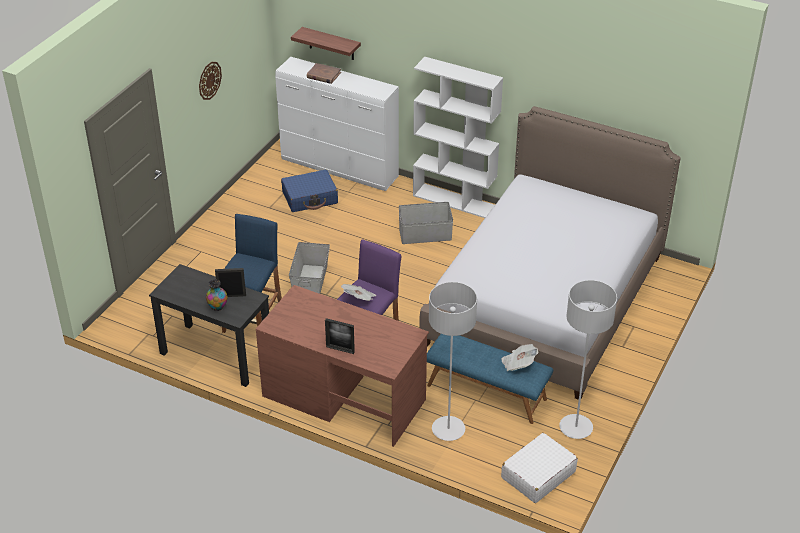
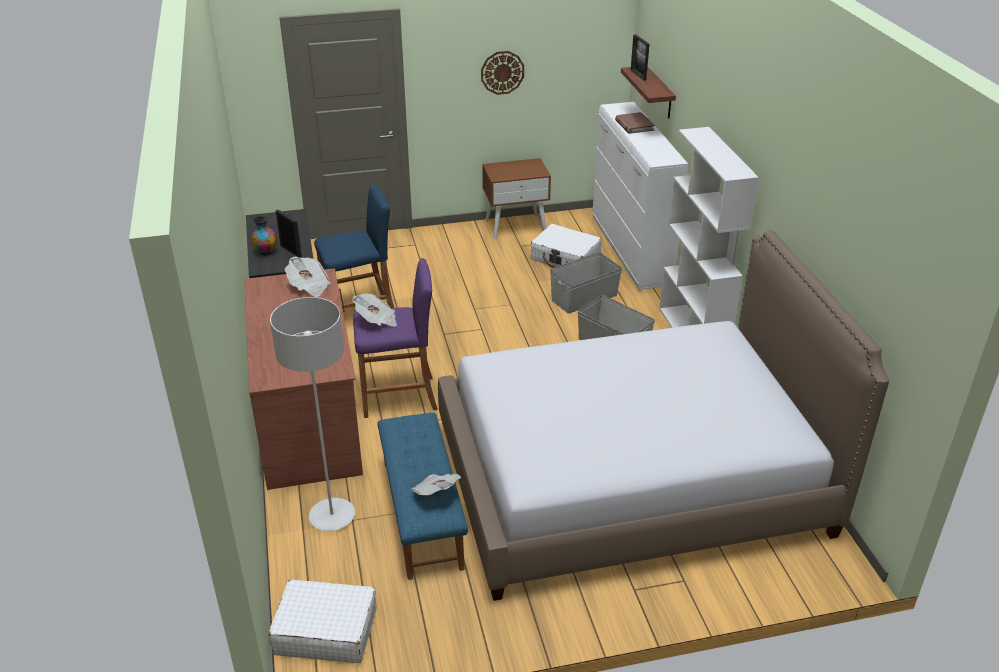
camera: 50 degrees right, 5 degrees down
blue suitcase [281,170,338,212] -> white suitcase [531,224,602,268]
grey storage box [289,242,330,294] -> grey storage box moved to [550,252,622,314]
picture frame [325,318,355,354] -> picture frame moved to [631,34,649,81]
grey floor lamp [559,280,617,439] -> none
none -> newspaper [285,256,331,297]
none -> brown nightstand [482,158,551,239]

